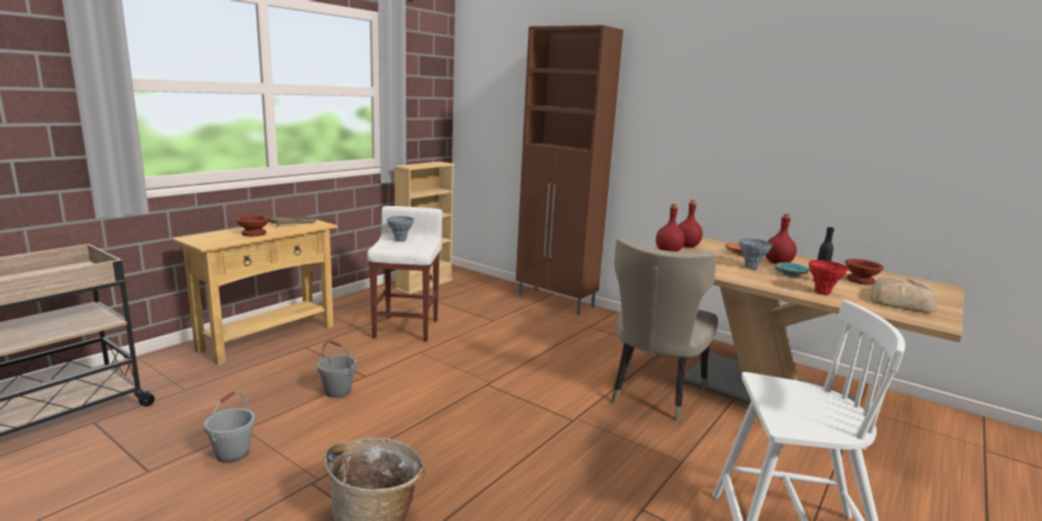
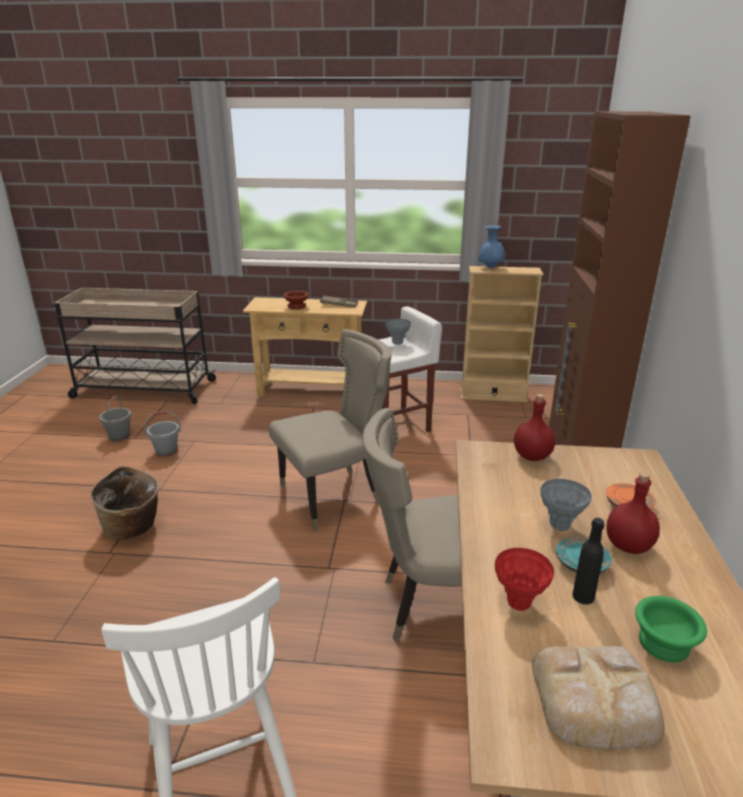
camera: 60 degrees right, 10 degrees up
grey bucket [317,340,357,398] -> grey bucket moved to [99,396,131,441]
red bottle [678,200,703,247] -> none
brown bowl [845,259,884,285] -> green bowl [635,596,707,662]
none -> beige chair [268,329,392,531]
none -> blue vase [478,225,505,268]

